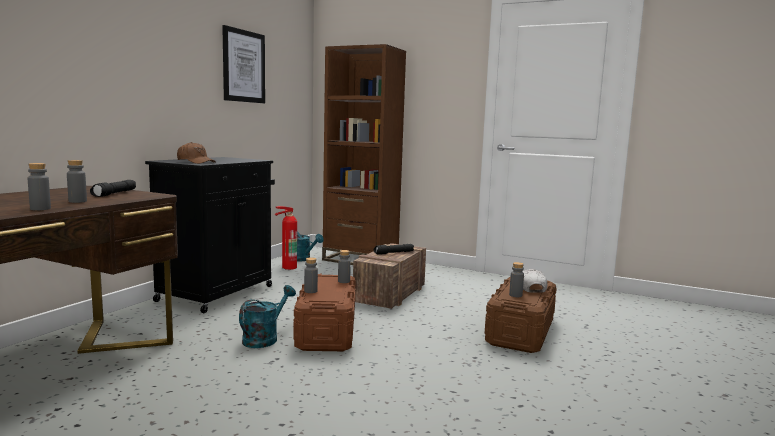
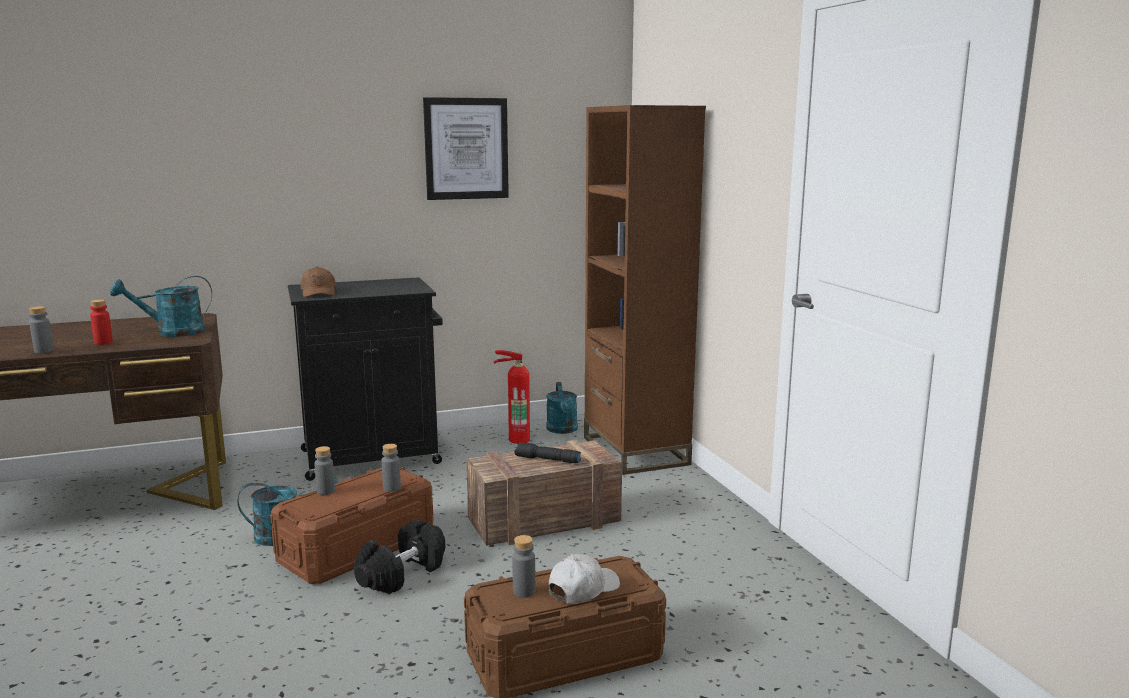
camera: 45 degrees right, 5 degrees up
grey bottle [67,160,87,203] -> red bottle [90,300,113,345]
black flashlight [90,180,136,197] -> turquoise watering can [110,276,212,337]
none -> black dumbbell [354,519,445,594]

